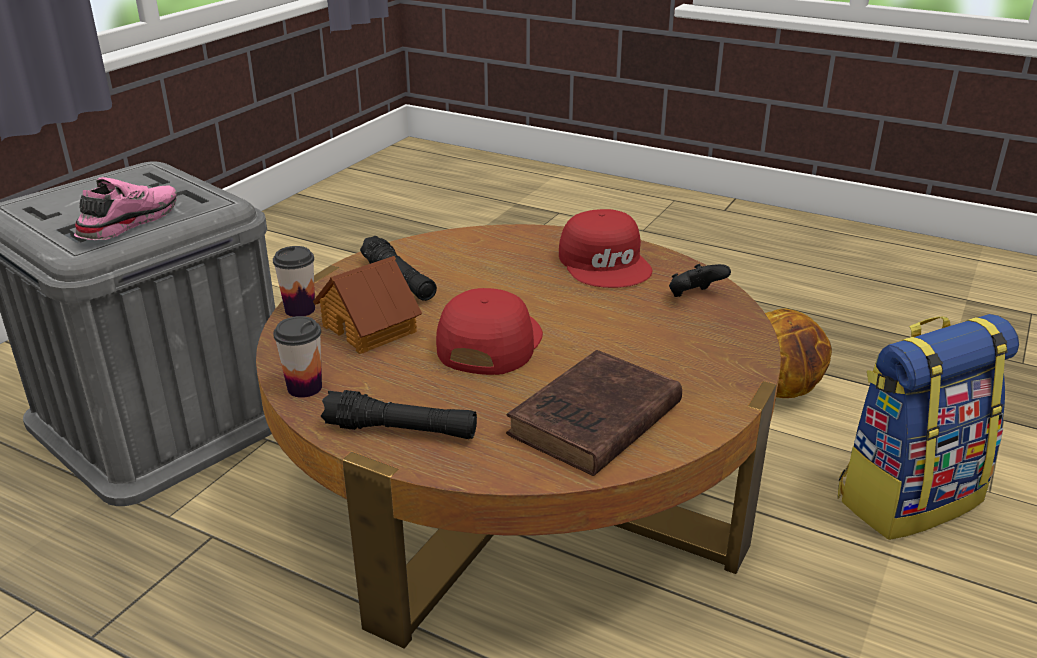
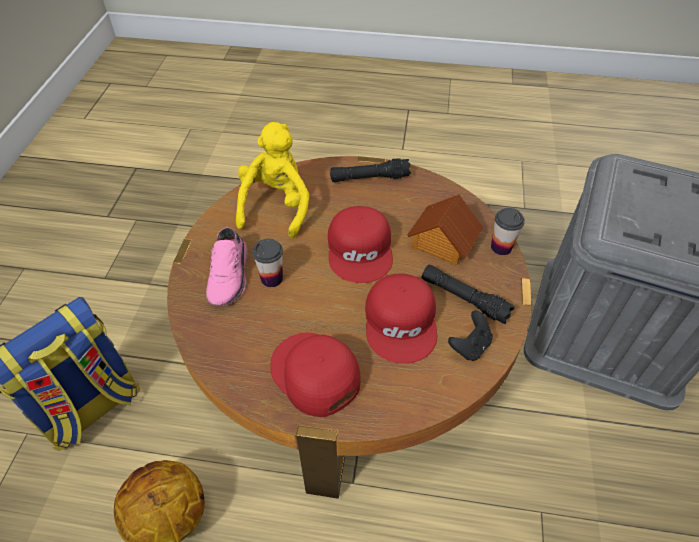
camera: 160 degrees right, 20 degrees up
pink shoe [74,177,177,240] -> pink shoe moved to [206,227,248,306]
cup [273,316,322,398] -> cup moved to [252,239,283,287]
brown book [506,350,682,476] -> yellow plush toy [236,122,309,238]
black game controller [669,264,731,297] -> black game controller moved to [448,311,493,361]
none -> red cap [365,273,437,364]

